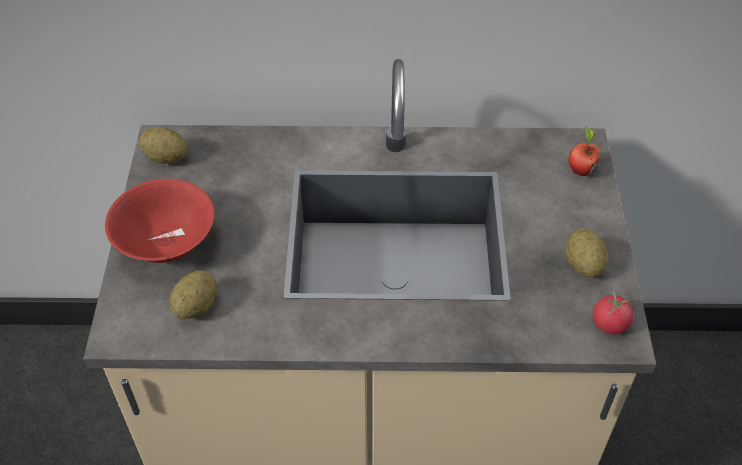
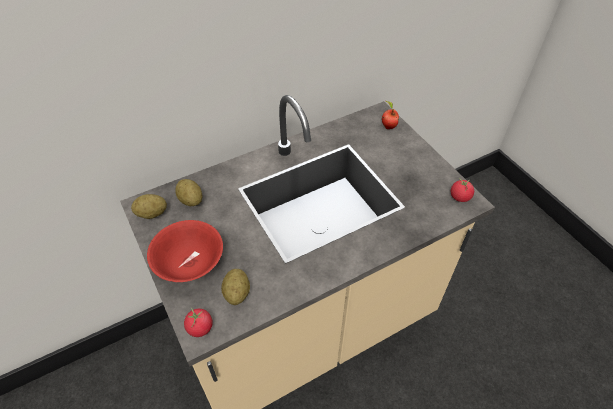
camera: 30 degrees left, 0 degrees up
potato [566,228,608,277] -> potato moved to [175,179,203,206]
none -> tomato [184,308,213,337]

